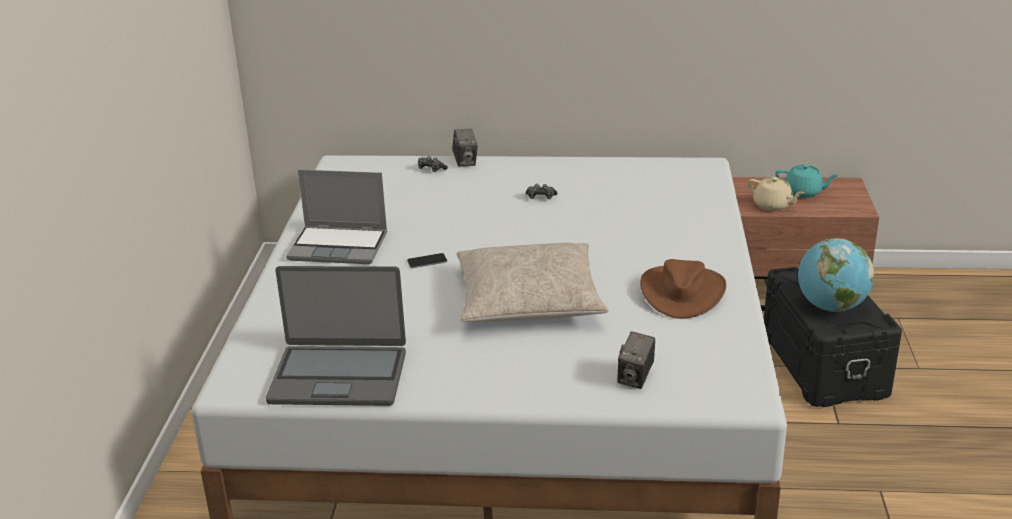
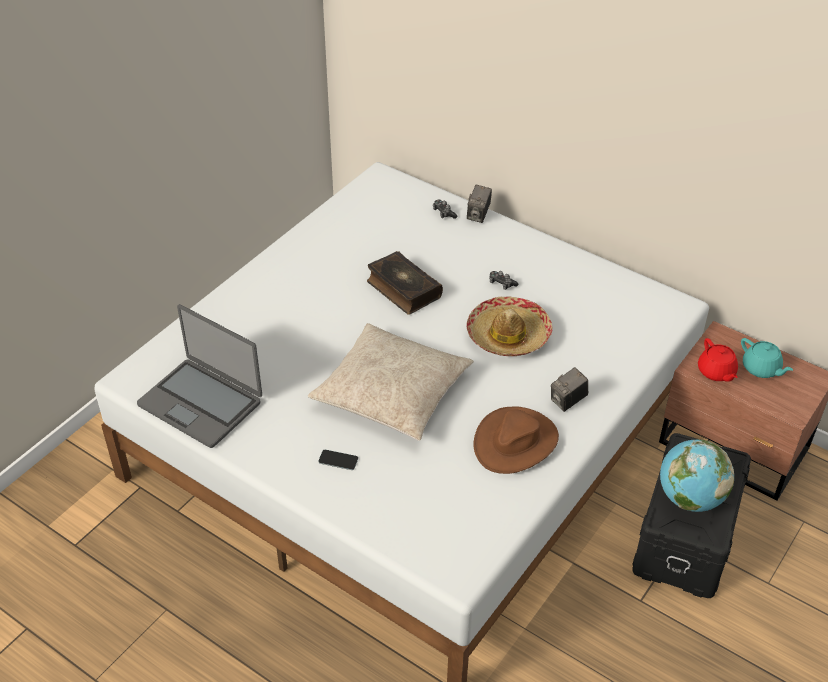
camera: 30 degrees right, 15 degrees up
laptop [286,170,387,264] -> none
phone [407,253,447,268] -> phone moved to [318,450,358,470]
camera [617,331,655,389] -> camera moved to [551,367,588,412]
beige teapot [748,177,805,211] -> red teapot [698,338,738,382]
none -> book [367,251,443,315]
none -> hat [466,296,553,356]

